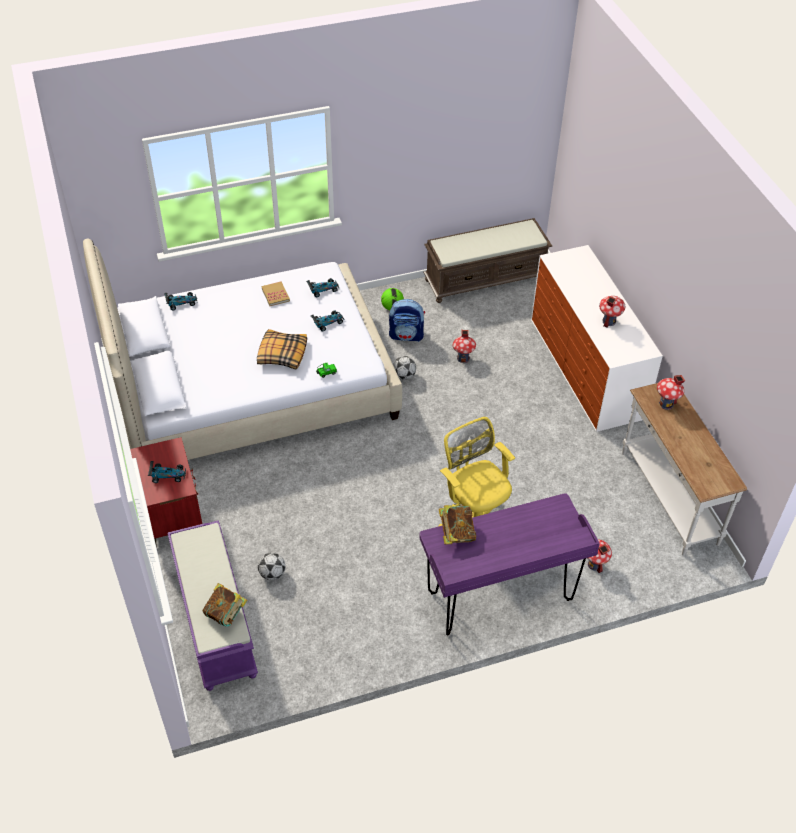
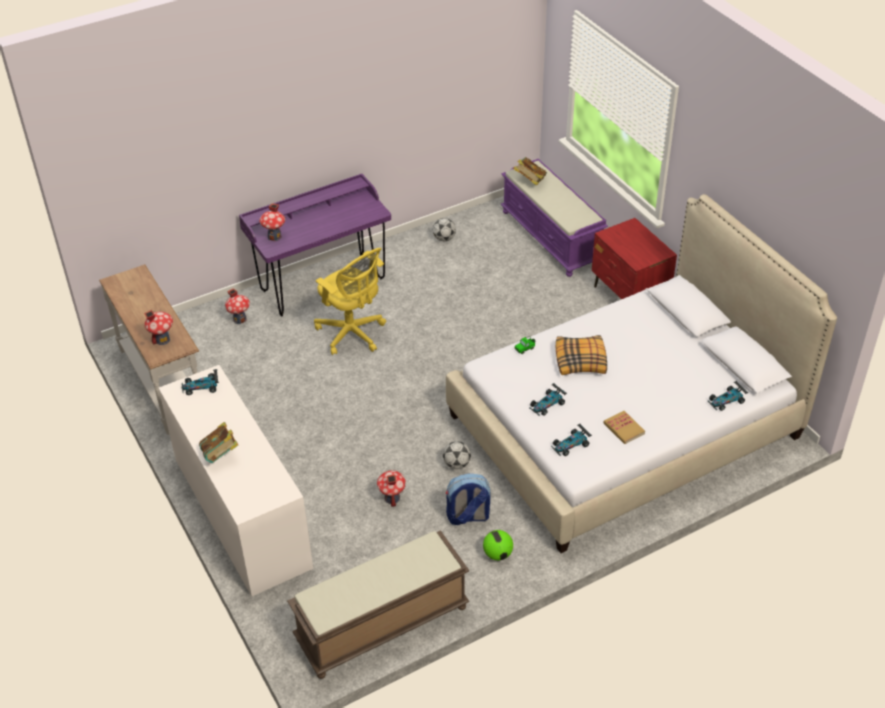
camera: 170 degrees right, 5 degrees down
toy car [148,461,186,483] -> toy car moved to [182,369,219,395]
football [258,552,286,580] -> football moved to [433,218,456,241]
book [439,505,476,544] -> book moved to [199,422,238,463]
toy house [599,296,625,328] -> toy house moved to [259,203,286,241]

